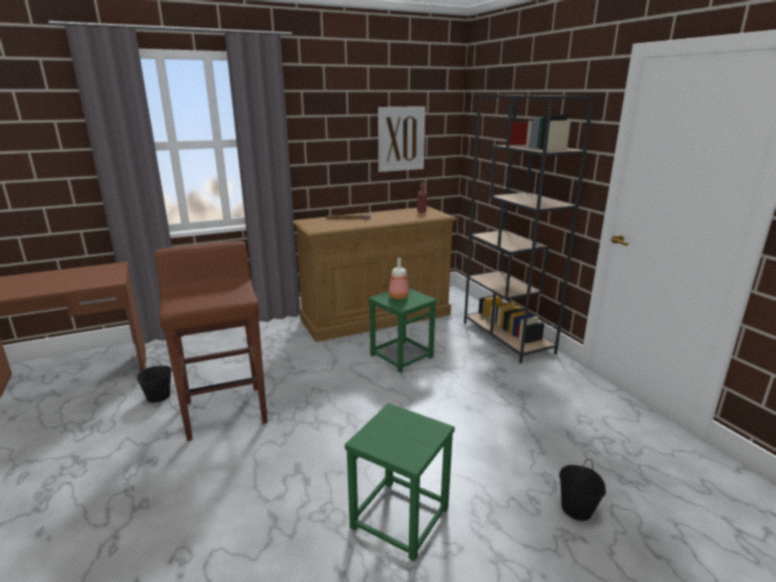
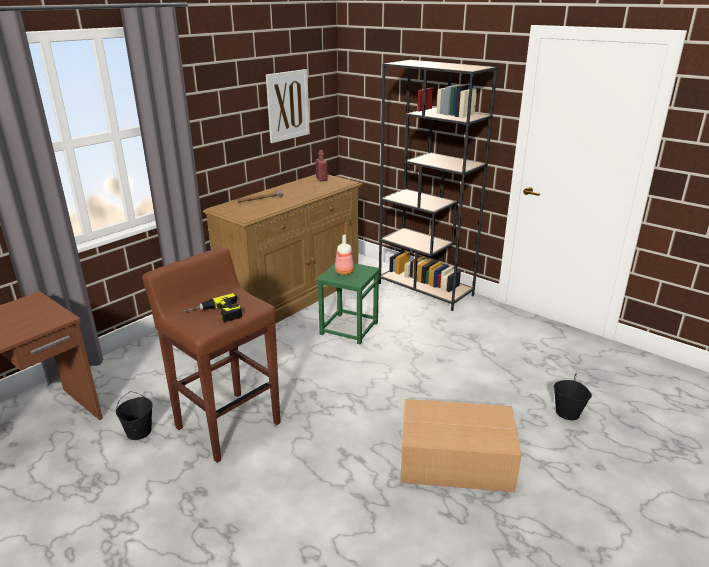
camera: 25 degrees left, 5 degrees up
green stool [345,403,455,561] -> cardboard box [400,399,522,492]
none -> power drill [182,293,242,322]

